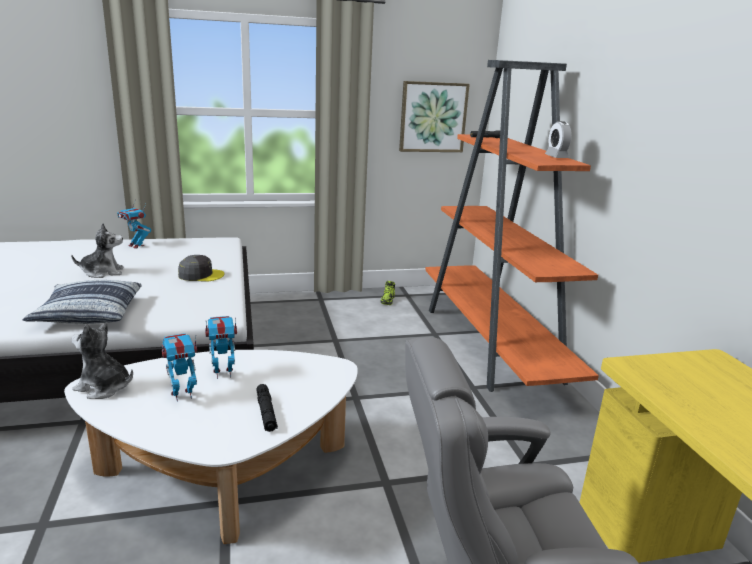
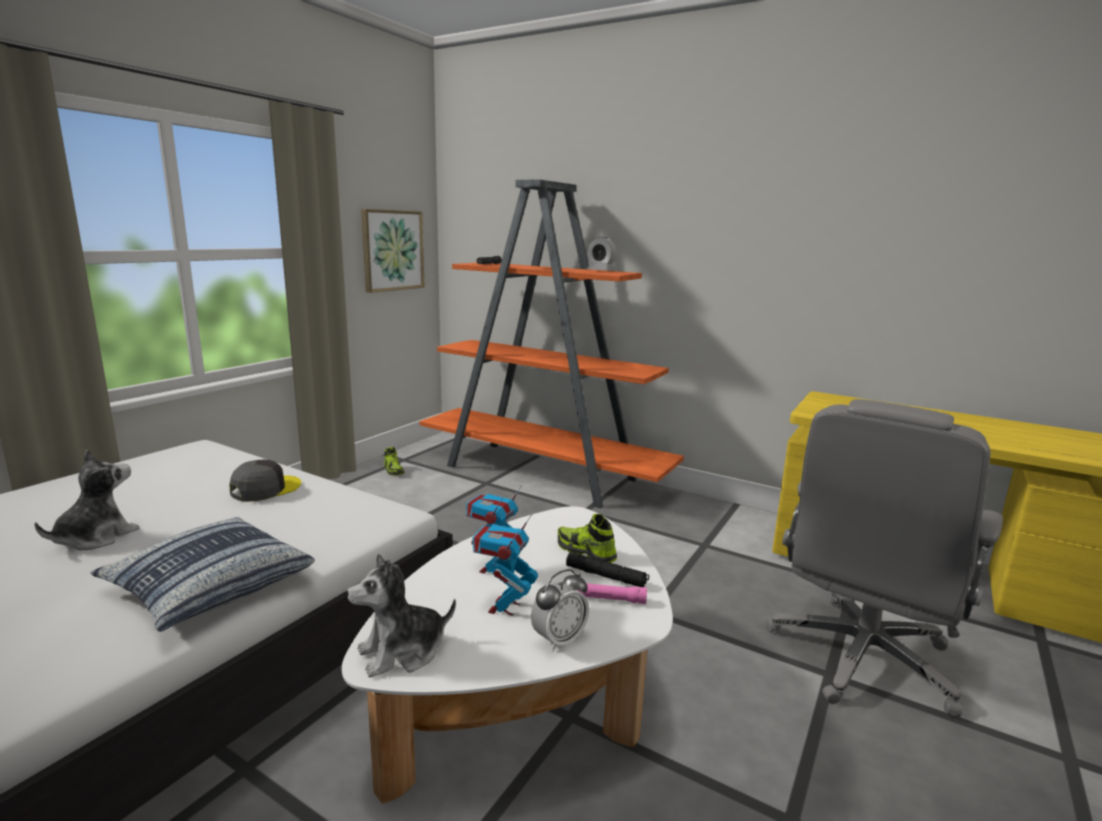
camera: 45 degrees left, 5 degrees down
toy robot [117,199,151,249] -> none
none -> alarm clock [531,569,589,651]
none -> shoe [558,514,617,563]
none -> pink flashlight [575,583,647,604]

